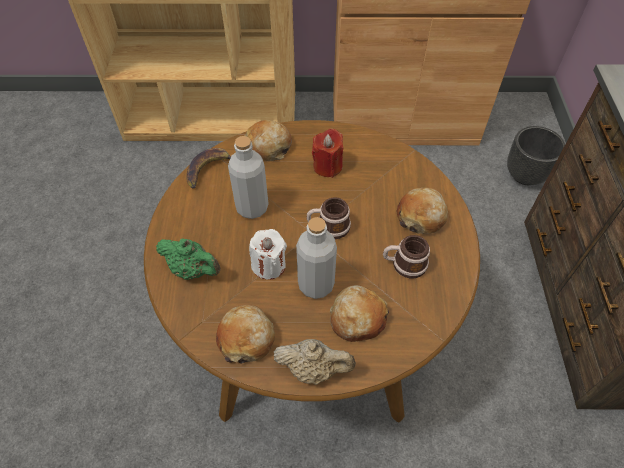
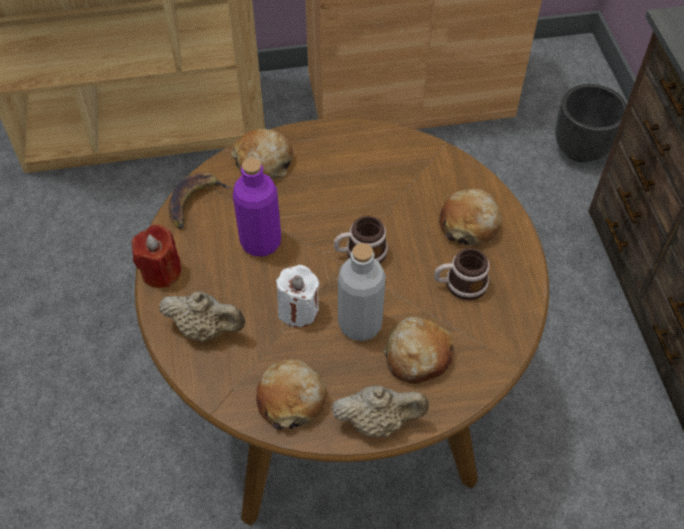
camera: 10 degrees left, 0 degrees up
green teapot [156,238,221,280] -> beige teapot [159,292,245,342]
grey bottle [228,136,269,219] -> purple bottle [233,158,281,256]
red candle [312,129,343,178] -> red candle moved to [132,224,181,288]

